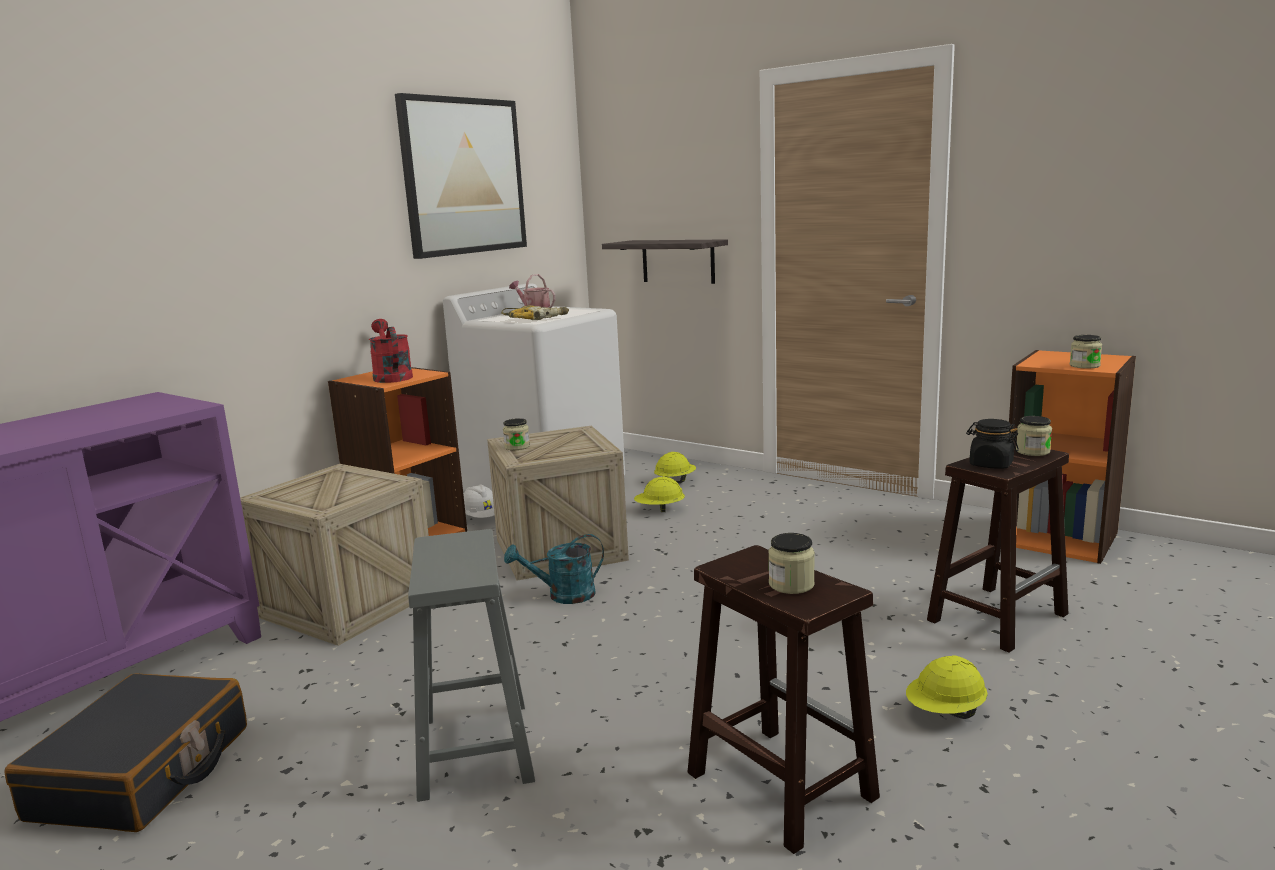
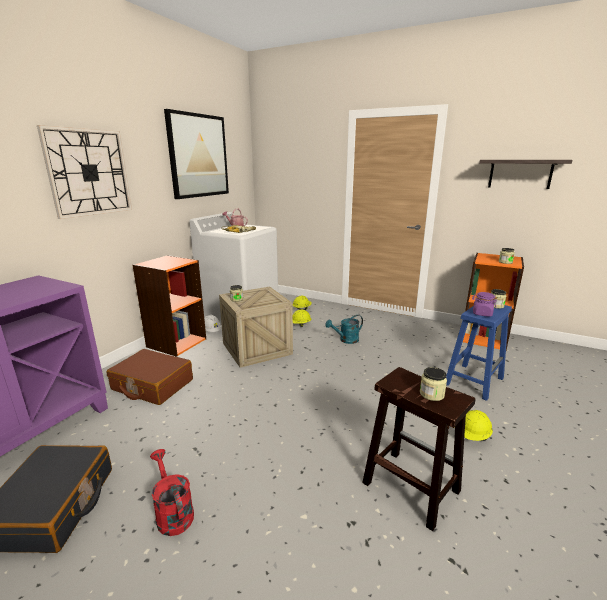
camera: 10 degrees left, 5 degrees up
crate [240,464,429,646] -> brown suitcase [107,349,193,405]
red watering can [369,319,413,383] -> red watering can moved to [150,449,194,536]
grey stool [408,529,535,802] -> none
turquoise watering can [504,534,604,604] -> turquoise watering can moved to [325,315,363,344]
shelf [602,239,728,284] -> shelf moved to [479,160,572,189]
brown stool [927,442,1069,653] -> blue stool [446,305,512,401]
black jar [966,419,1019,469] -> purple jar [472,292,497,317]
none -> wall clock [37,125,132,219]

